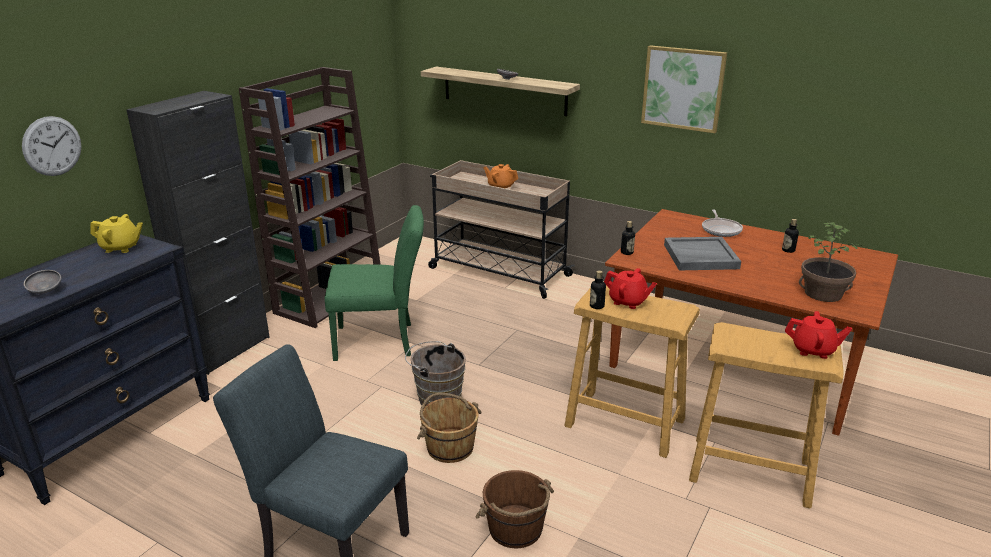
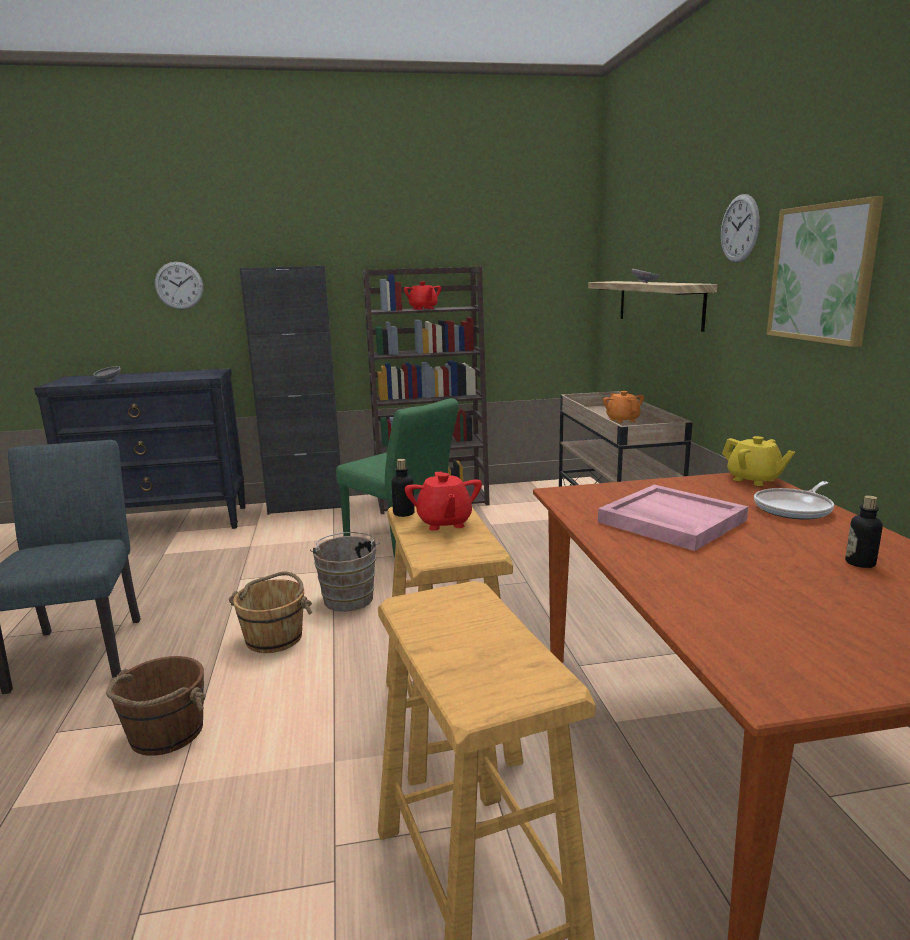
camera: 50 degrees right, 10 degrees down
yellow teapot [90,214,143,253] -> yellow teapot moved to [722,436,795,486]
bottle [621,221,635,255] -> none
grey tray [664,237,741,271] -> pink tray [598,485,748,551]
red teapot [785,311,852,359] -> red teapot moved to [404,282,441,310]
potted plant [799,222,863,302] -> none
none -> wall clock [721,194,760,263]

